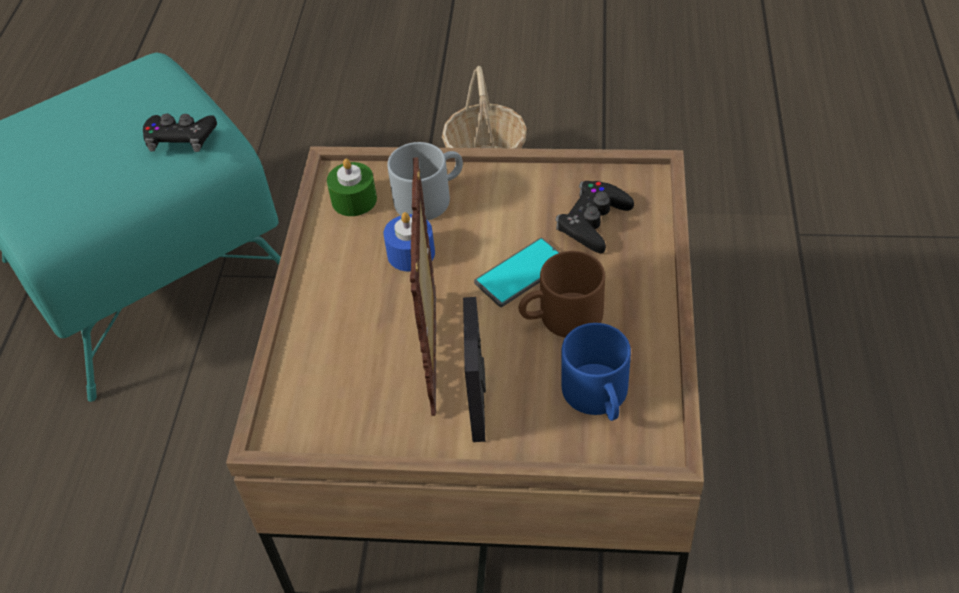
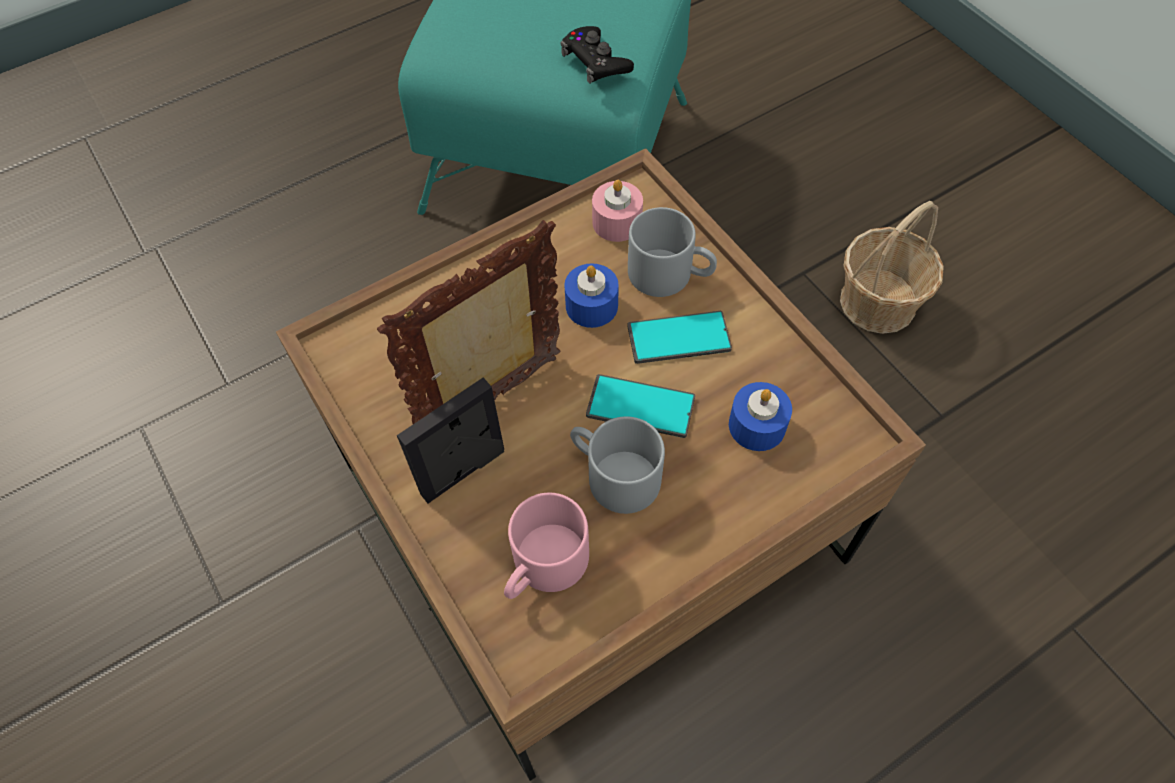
camera: 50 degrees right, 10 degrees up
green candle [327,159,377,216] -> pink candle [592,180,643,242]
brown mug [518,251,605,337] -> grey mug [570,416,665,514]
black game controller [556,181,634,253] -> blue candle [729,382,792,451]
blue mug [561,323,631,421] -> pink mug [504,492,589,599]
none -> phone [628,311,732,364]

